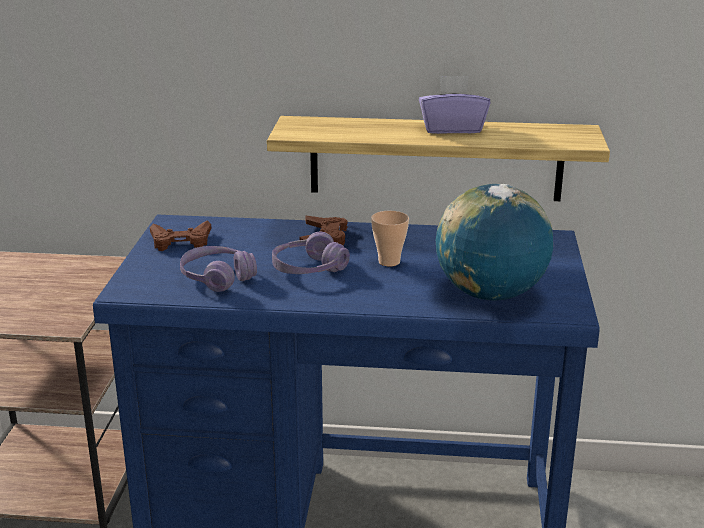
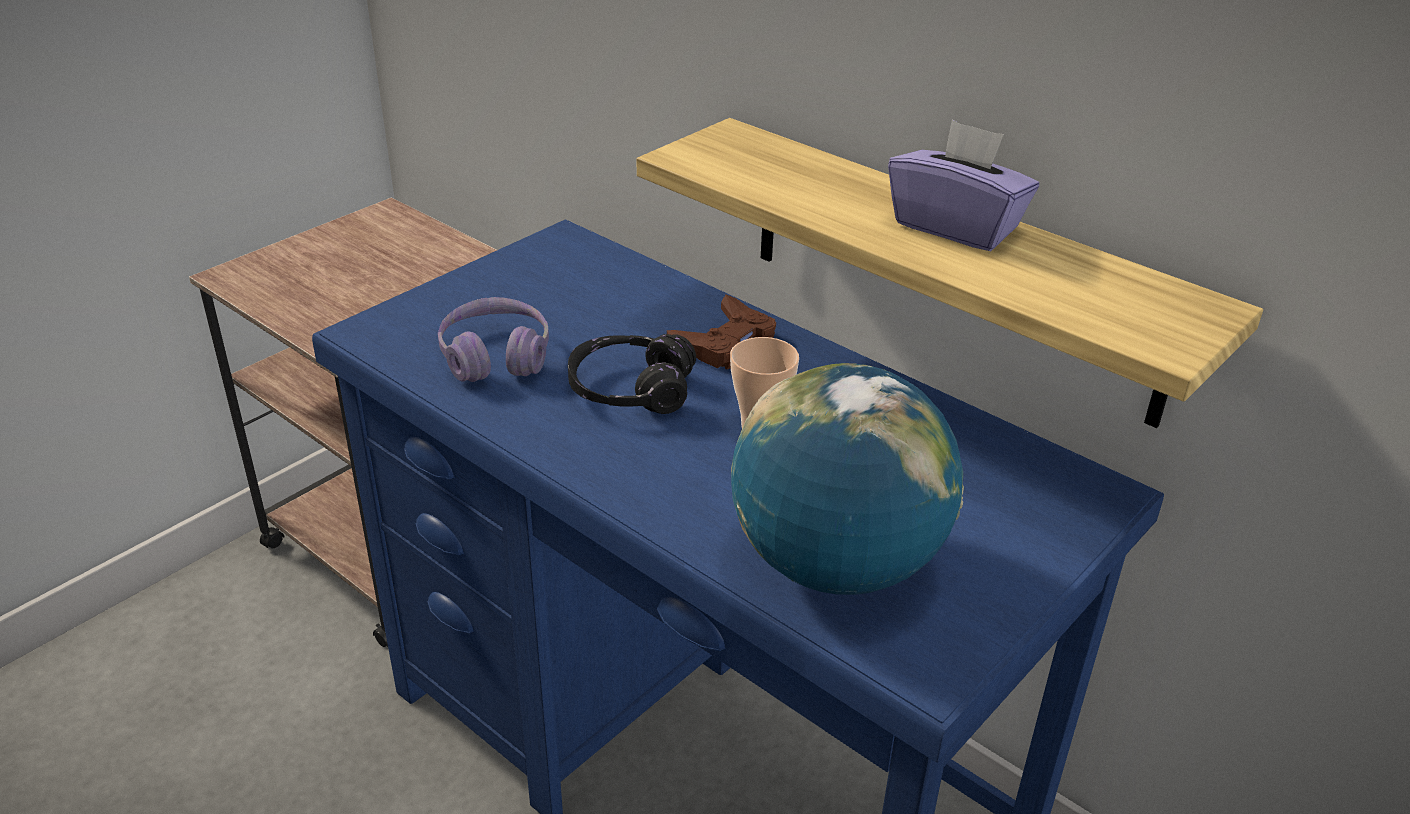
camera: 35 degrees right, 10 degrees up
brown game controller [150,220,211,251] -> none
purple headphones [272,232,350,274] -> black headphones [568,334,696,414]

